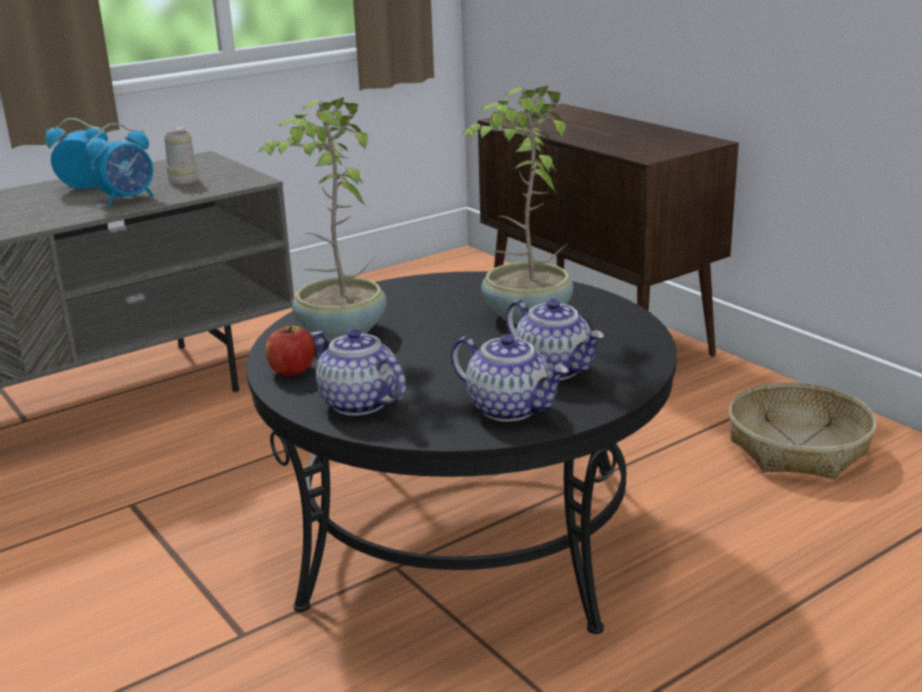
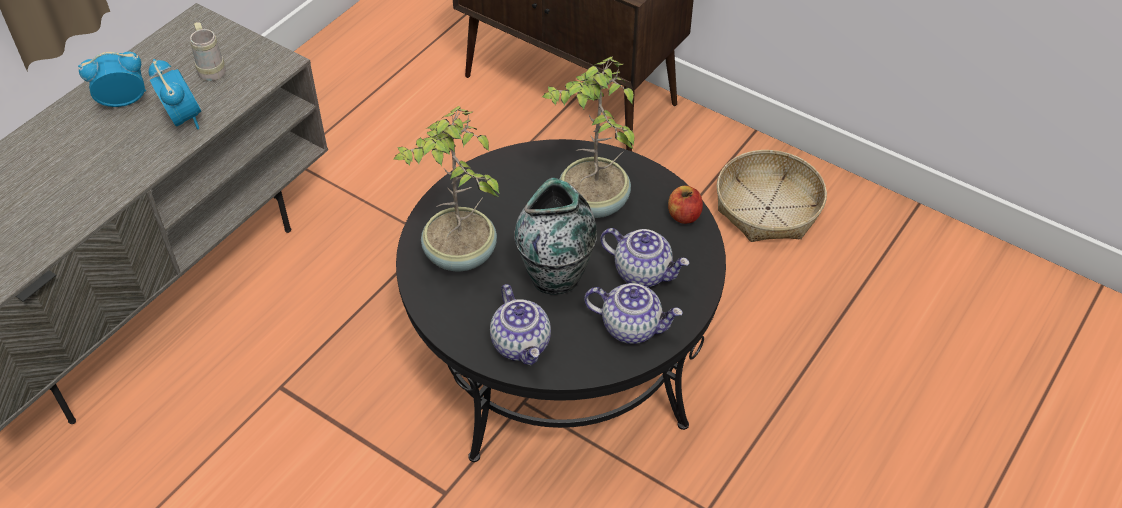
camera: 20 degrees left, 25 degrees up
alarm clock [86,123,154,206] -> alarm clock turned 60 degrees counterclockwise [149,59,201,130]
apple [266,326,315,376] -> apple moved to [668,186,703,224]
teapot [310,328,406,416] -> teapot turned 135 degrees counterclockwise [490,284,551,366]
none -> vase [514,178,597,295]

